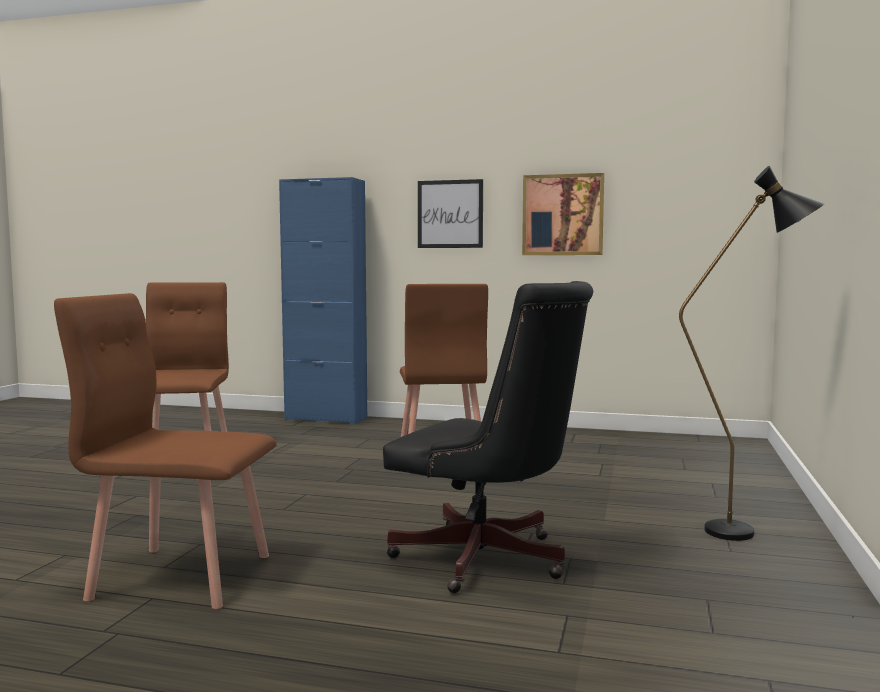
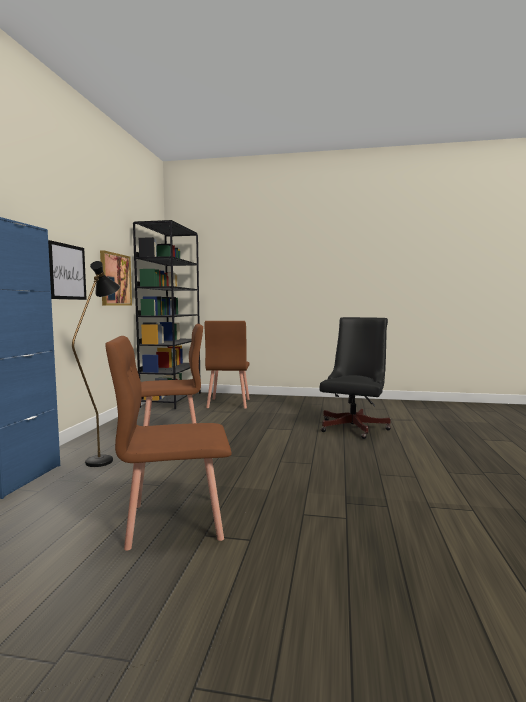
camera: 95 degrees left, 0 degrees up
brown chair [54,293,277,609] -> brown chair moved to [204,321,250,409]
black floor lamp [679,166,824,541] -> black floor lamp moved to [72,261,120,467]
none -> black bookcase [133,220,201,409]

